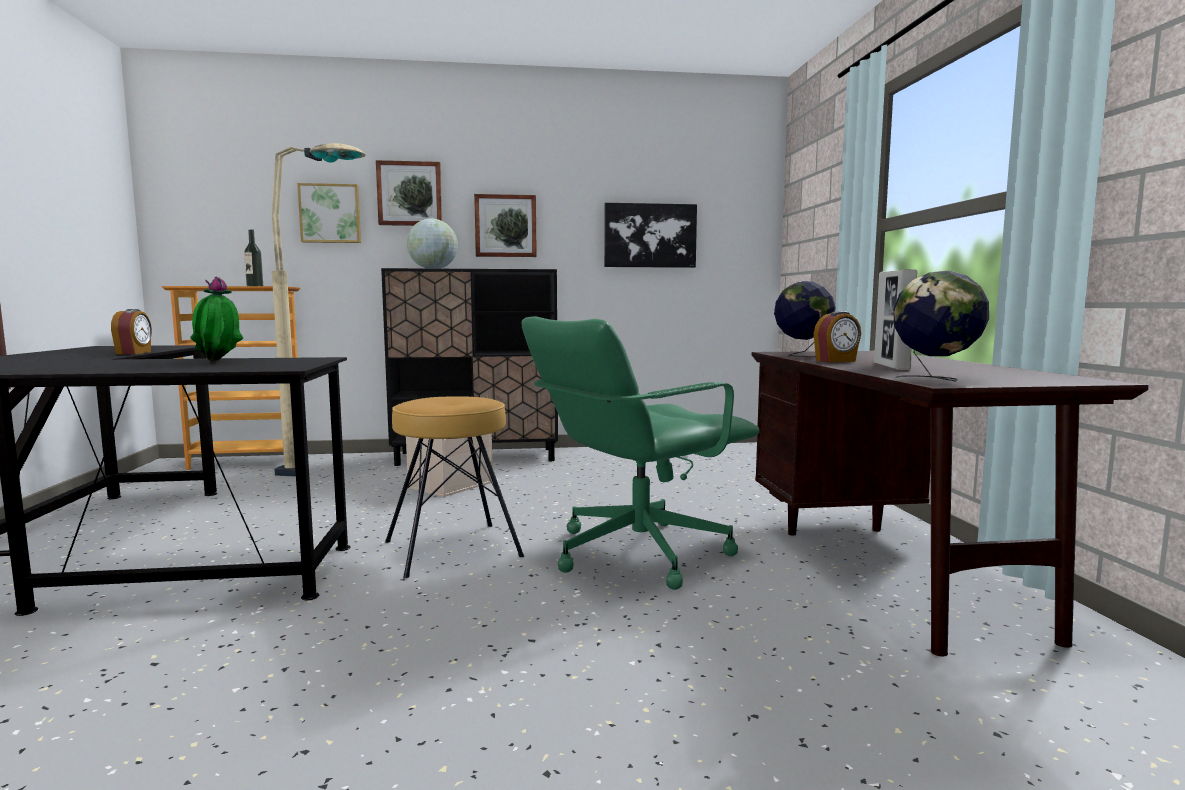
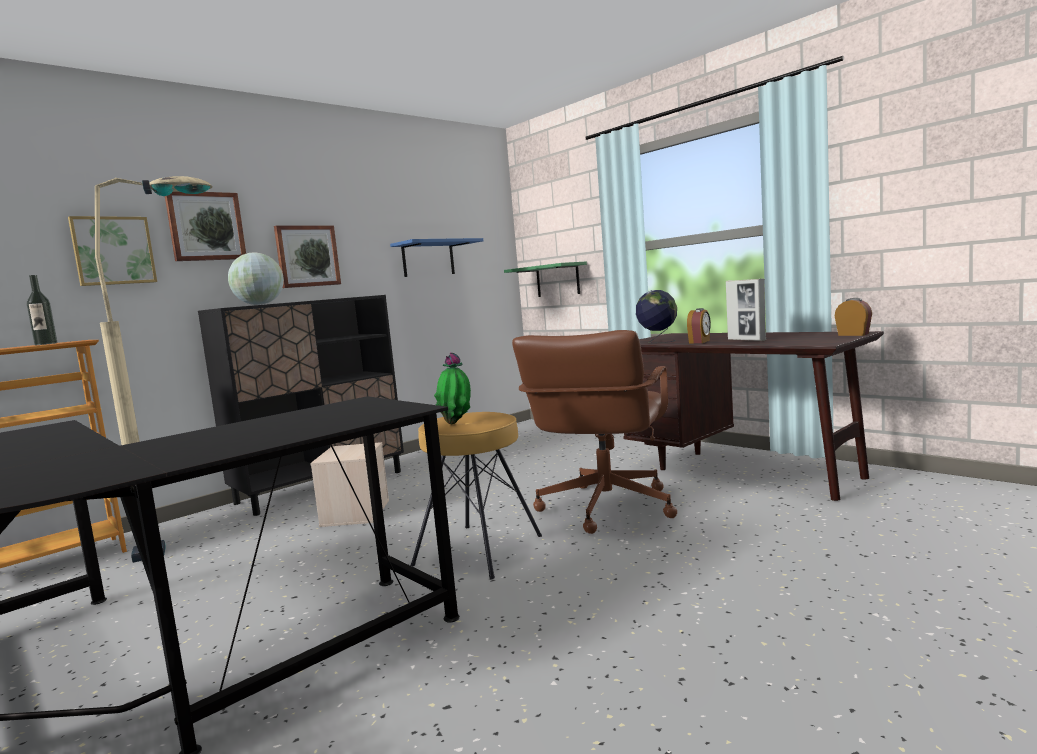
camera: 35 degrees left, 0 degrees up
alarm clock [111,309,152,354] -> alarm clock moved to [835,298,872,336]
potted plant [190,277,244,361] -> potted plant moved to [434,352,471,424]
green office chair [522,317,760,590] -> brown office chair [512,330,677,534]
picture [604,203,697,268] -> blue shelf [390,238,483,277]
globe [893,270,989,382] -> none
none -> green shelf [504,262,587,297]

